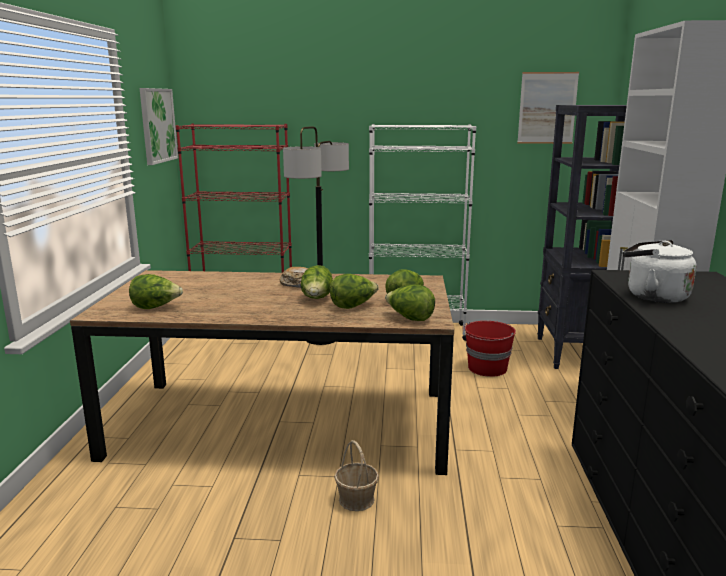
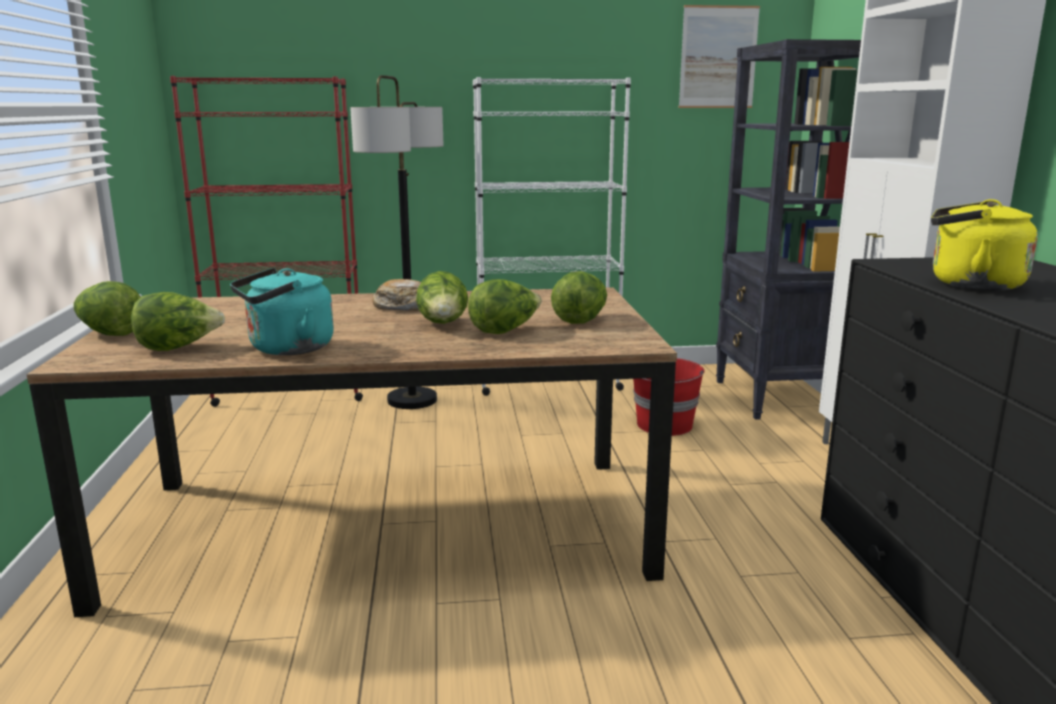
camera: 10 degrees left, 0 degrees up
picture [140,88,178,165] -> none
basket [334,440,379,511] -> none
lettuce [385,285,435,321] -> lettuce moved to [73,281,141,336]
white kettle [622,240,696,303] -> yellow kettle [931,199,1038,291]
none -> turquoise kettle [230,268,334,355]

